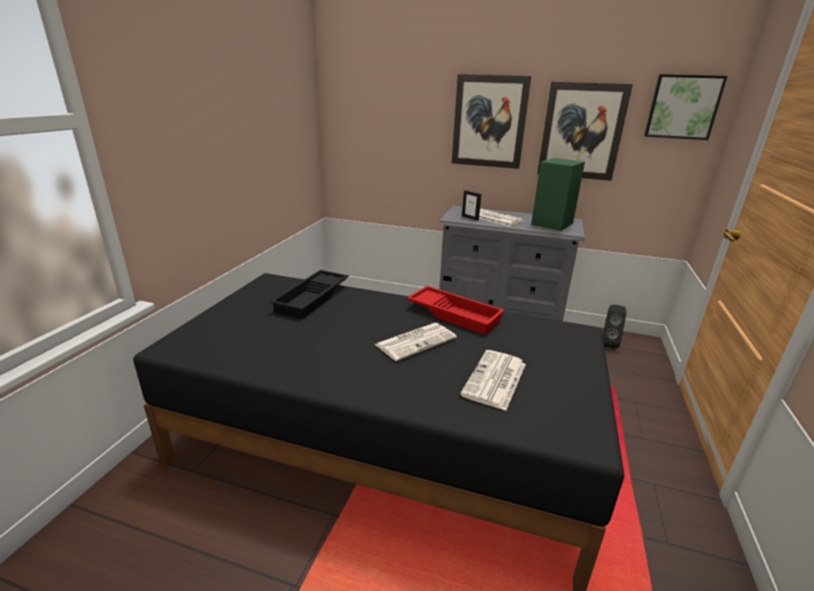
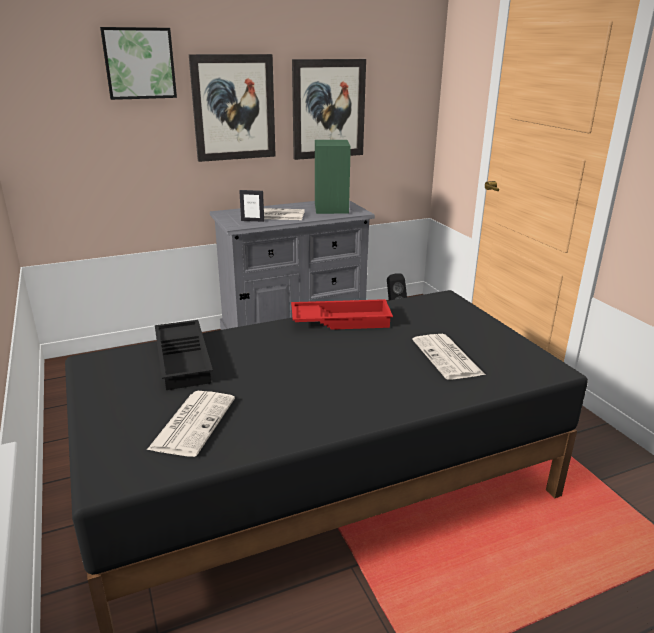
camera: 40 degrees left, 0 degrees up
newspaper [374,323,457,361] -> newspaper moved to [147,391,235,457]
picture [644,74,727,140] -> picture moved to [100,27,177,100]

